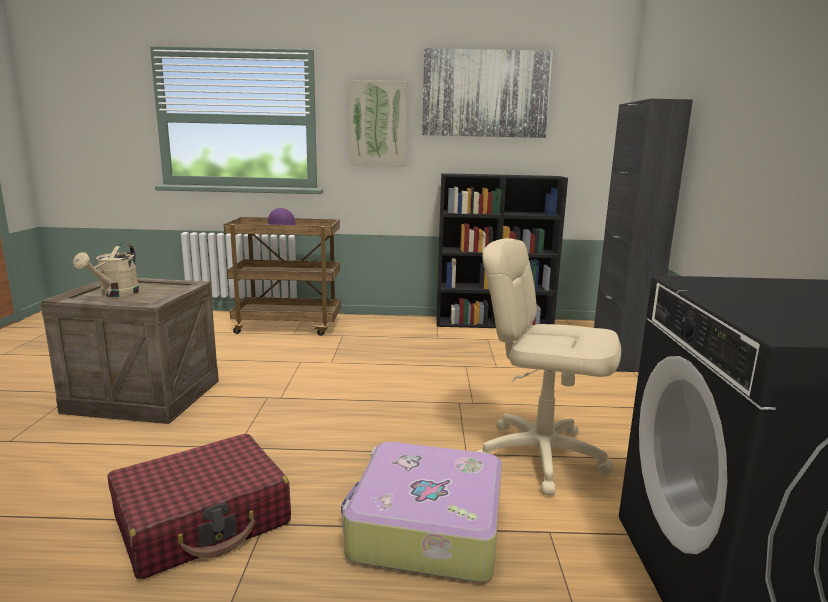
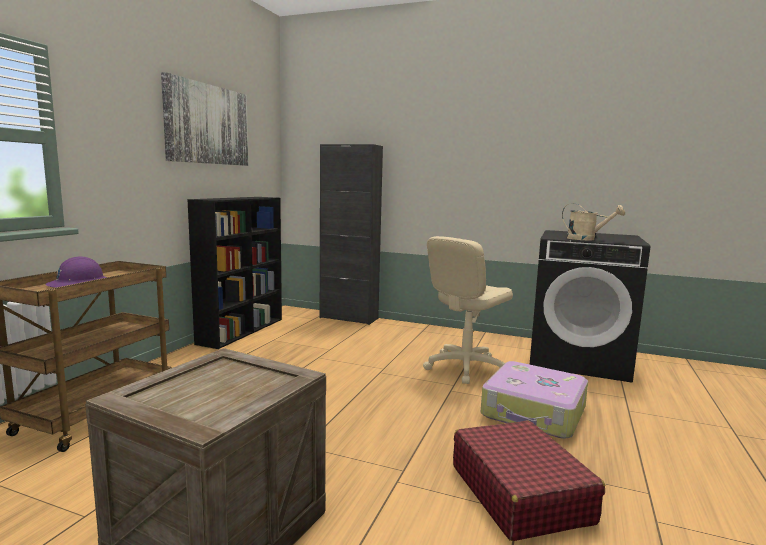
camera: 70 degrees left, 5 degrees down
beige watering can [73,243,140,297] -> beige watering can moved to [562,203,625,240]
picture [350,80,407,167] -> none

